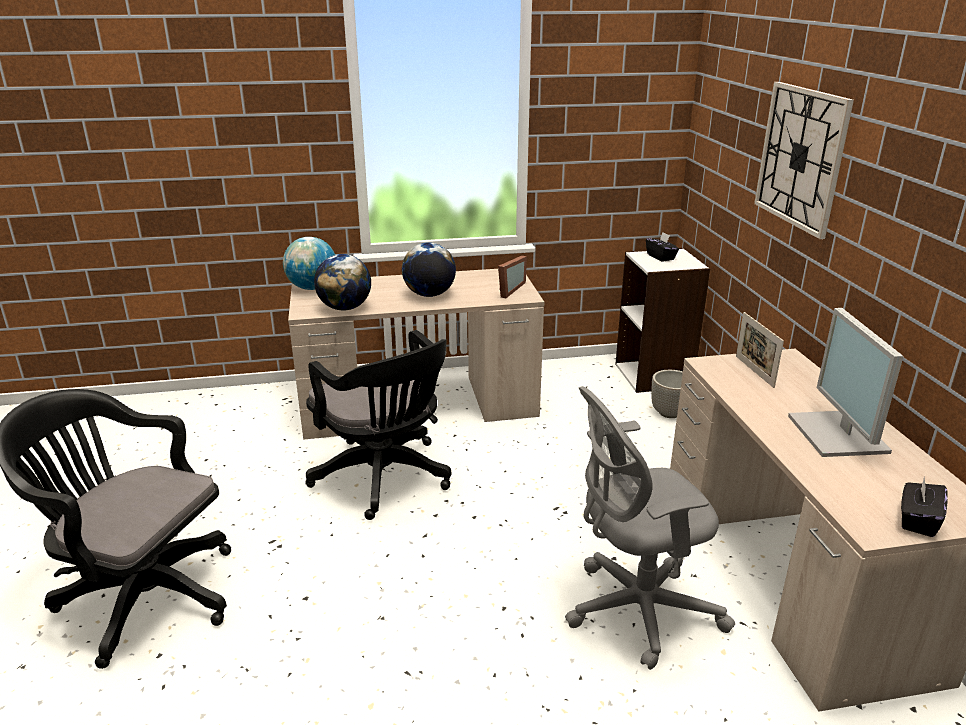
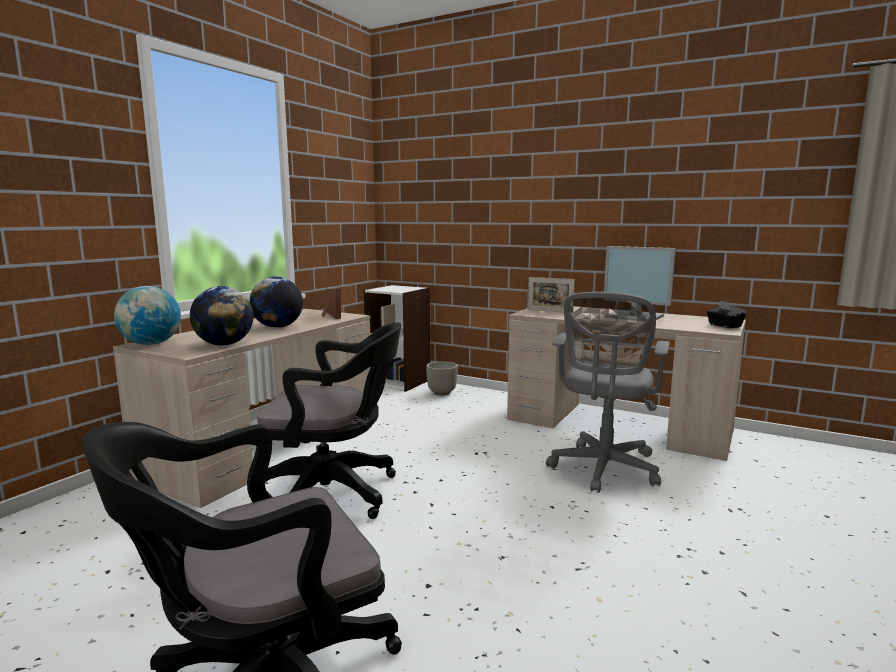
camera: 50 degrees left, 15 degrees down
black tissue box [646,232,679,262] -> none
wall clock [754,82,854,239] -> none

